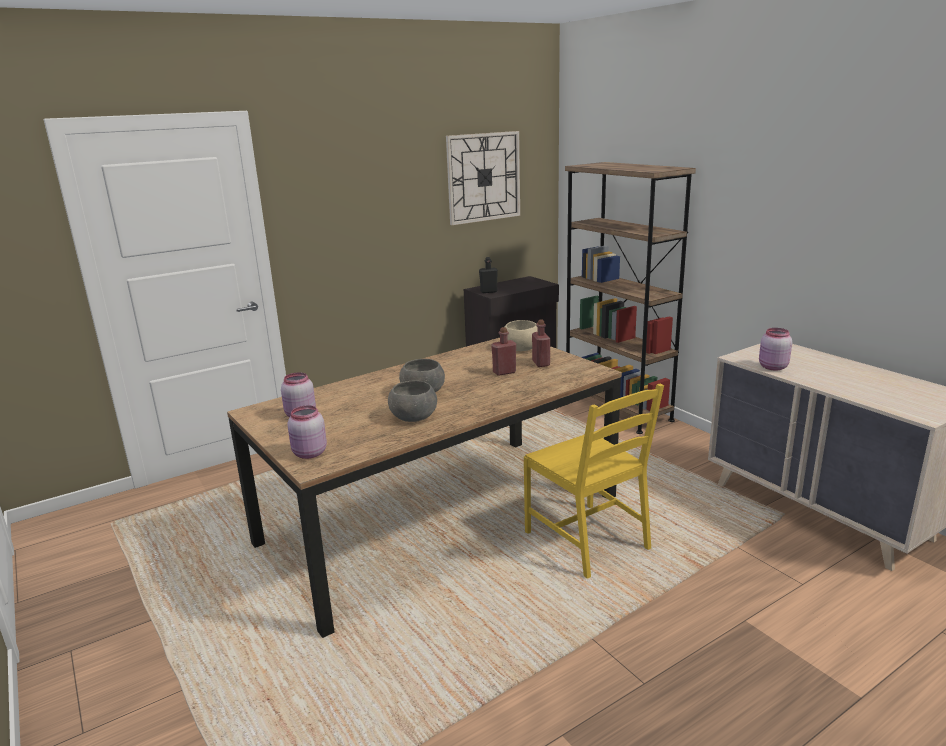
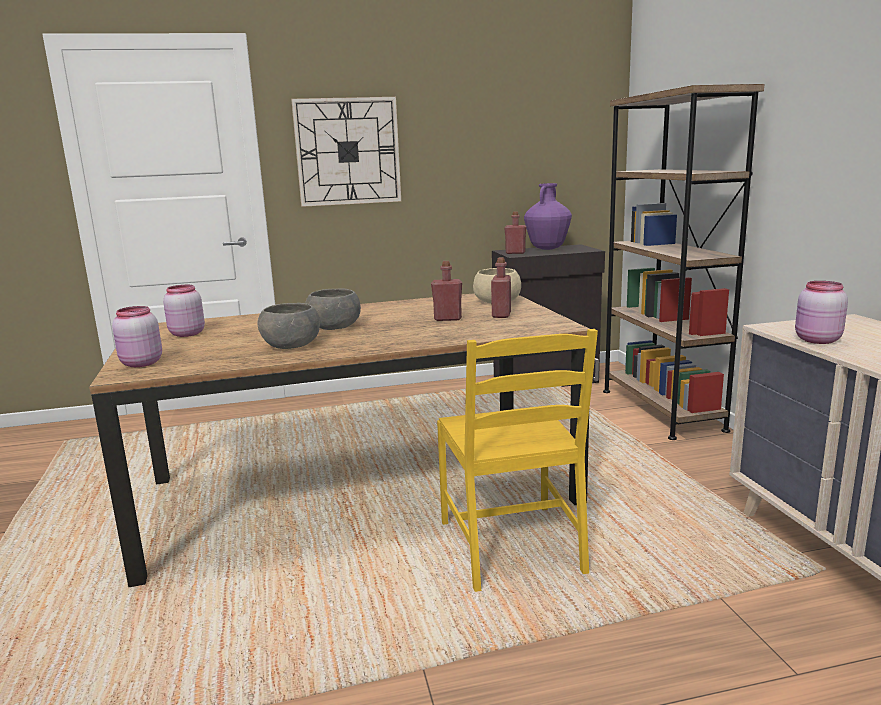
camera: 20 degrees right, 5 degrees down
wall clock [446,131,520,225] -> wall clock moved to [291,97,401,207]
black bottle [479,257,498,293] -> red bottle [504,211,526,254]
none -> purple vase [524,183,572,250]

